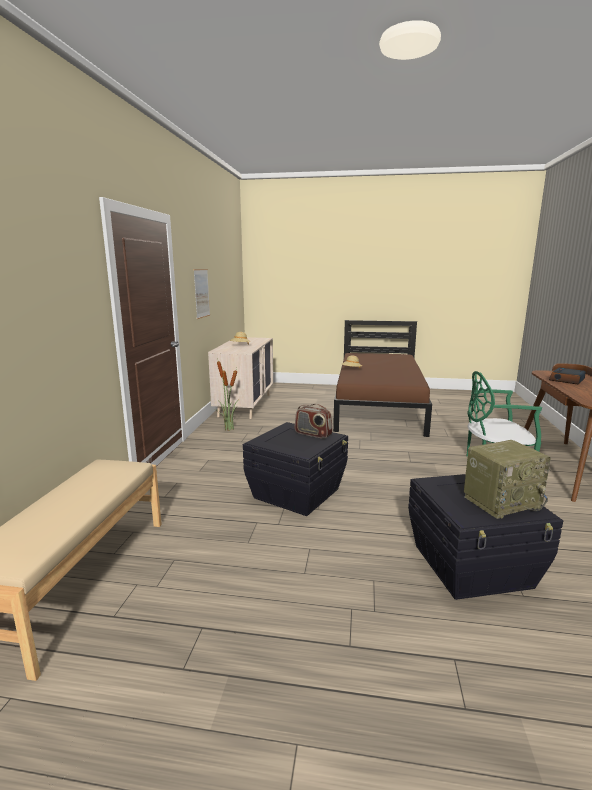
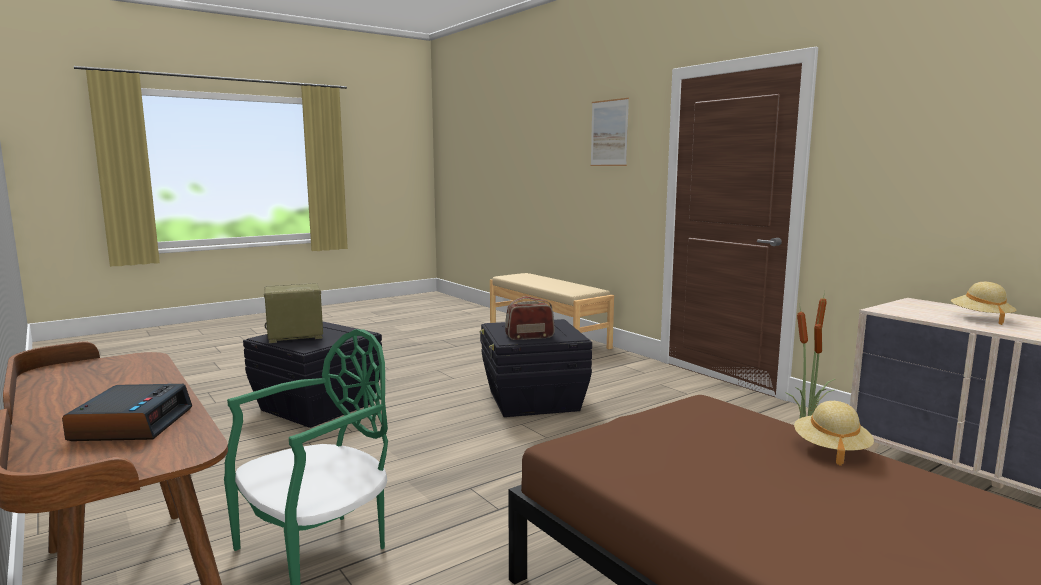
camera: 135 degrees right, 5 degrees down
picture [193,269,210,319] -> picture moved to [591,98,629,166]
radio [464,440,551,519] -> radio turned 45 degrees clockwise [264,283,323,343]

